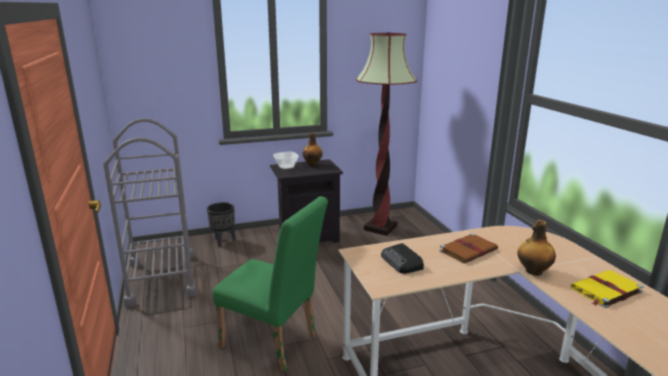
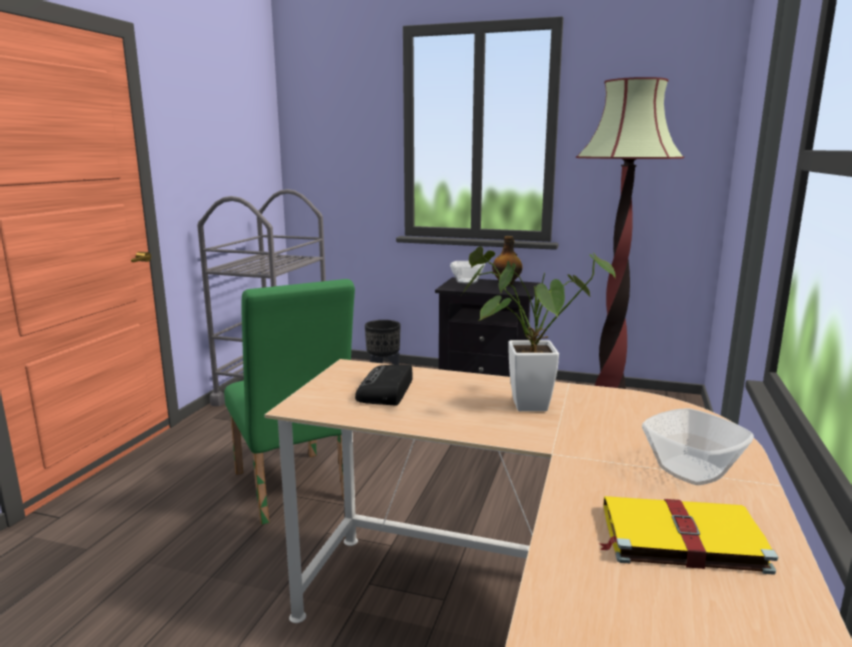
camera: 35 degrees right, 5 degrees down
brown book [439,233,498,263] -> potted plant [462,246,616,411]
bottle [518,220,556,276] -> none
none -> bowl [642,408,754,485]

